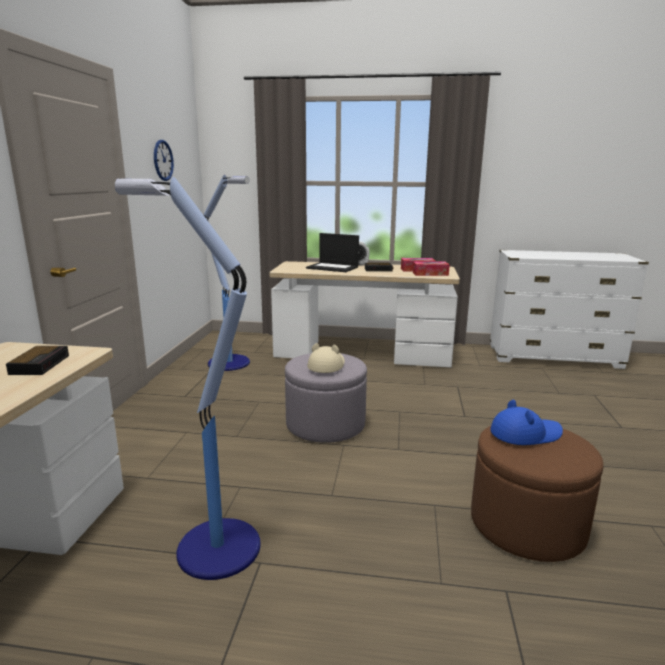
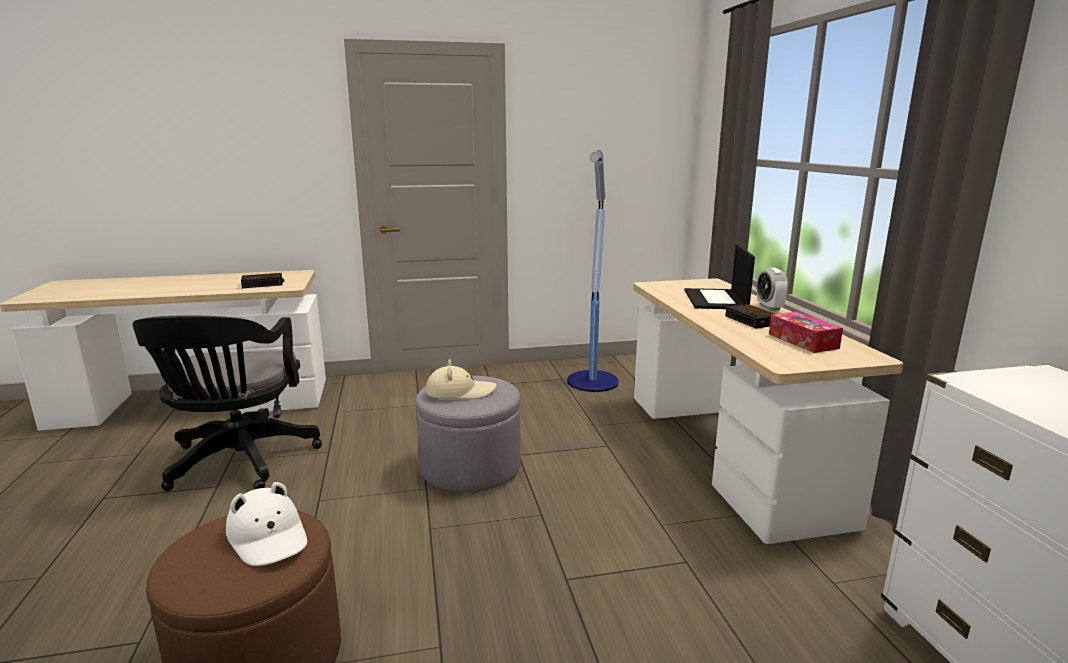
camera: 70 degrees right, 0 degrees up
floor lamp [115,177,261,580] -> black office chair [132,315,322,491]
wall clock [154,140,174,181] -> none
tissue box [413,261,450,276] -> none
blue hat [490,400,563,445] -> white hat [226,482,307,566]

